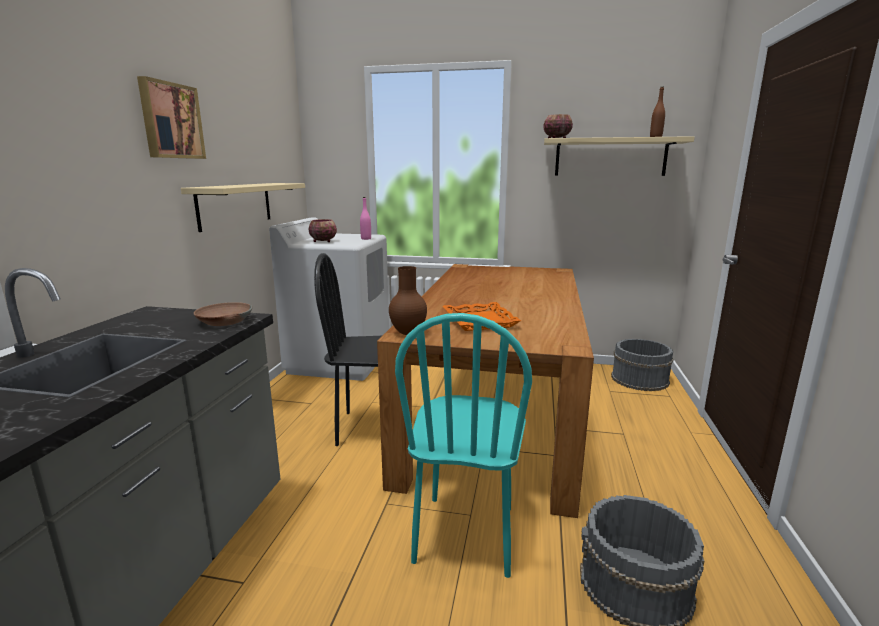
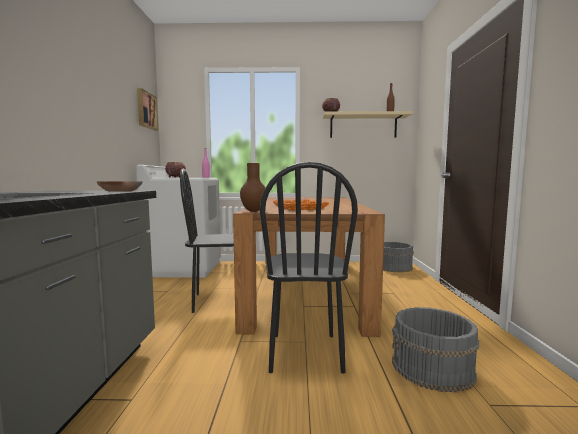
camera: 10 degrees left, 10 degrees down
picture [137,76,206,159] -> picture moved to [137,88,158,130]
beige shelf [181,183,305,232] -> none
turquoise chair [395,313,532,578] -> black chair [260,162,358,374]

